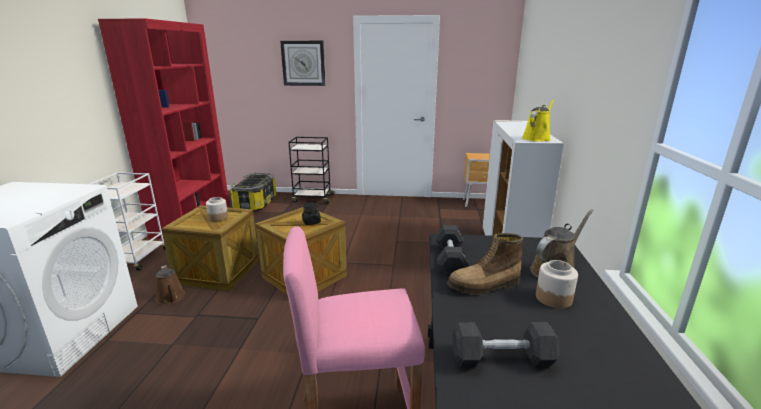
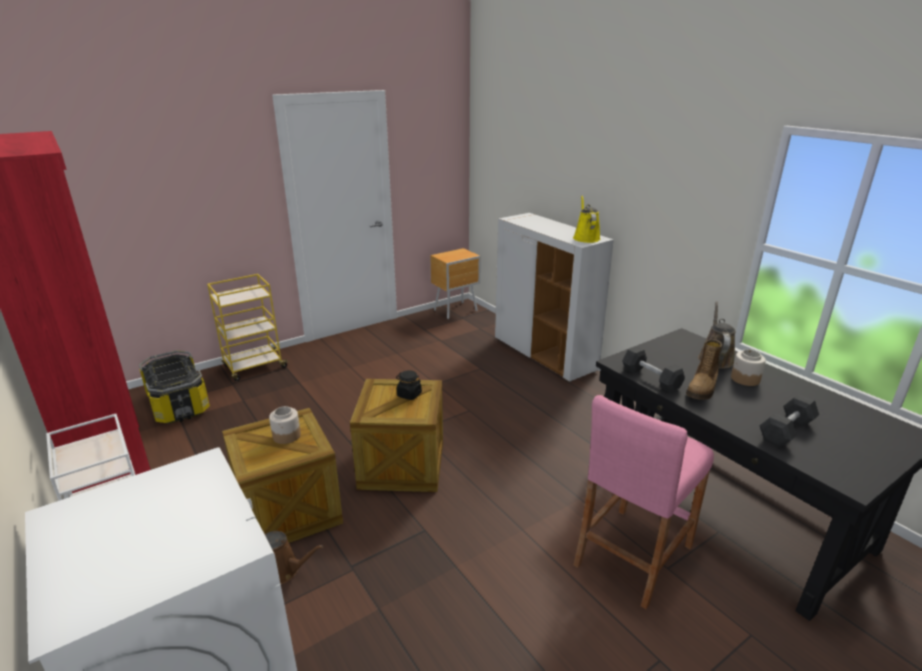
camera: 40 degrees left, 5 degrees up
wall clock [280,41,326,86] -> none
black cart [289,137,335,204] -> yellow cart [207,274,288,381]

